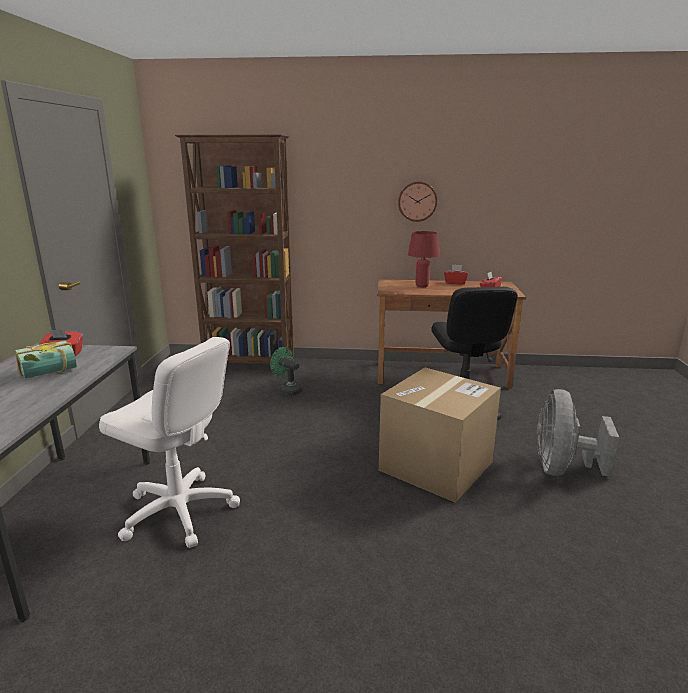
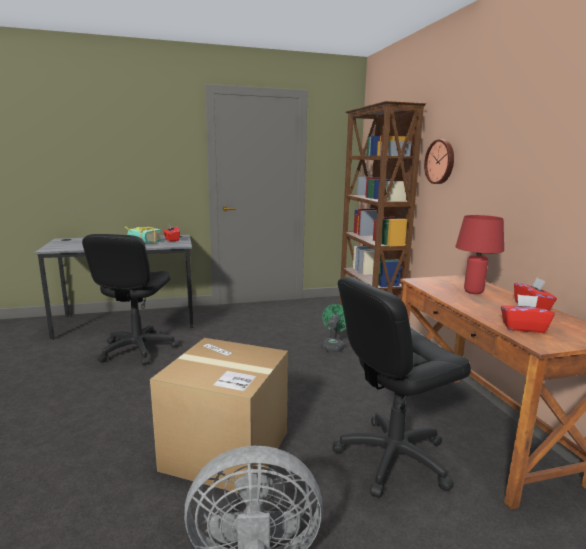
camera: 70 degrees right, 5 degrees down
white office chair [99,337,240,548] -> black office chair [82,234,179,365]
wall clock [398,181,437,222] -> wall clock moved to [424,139,454,184]

